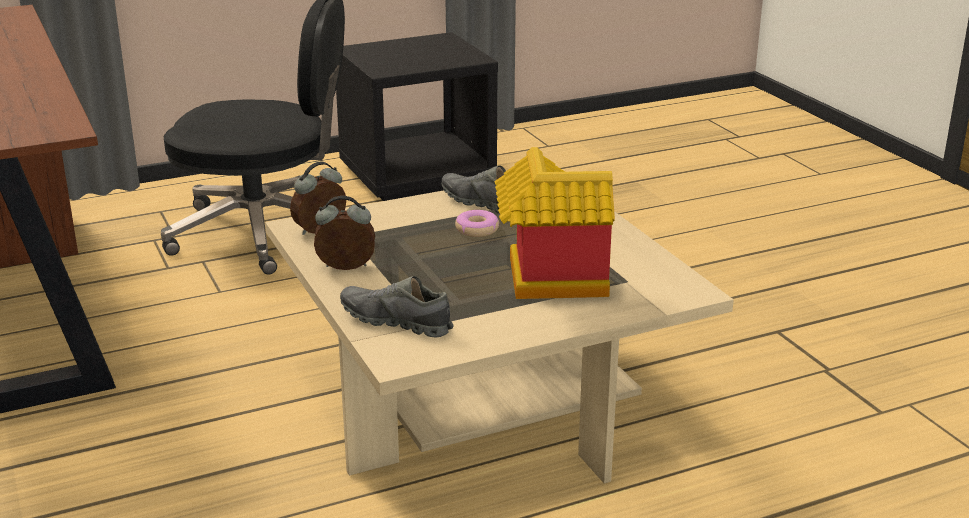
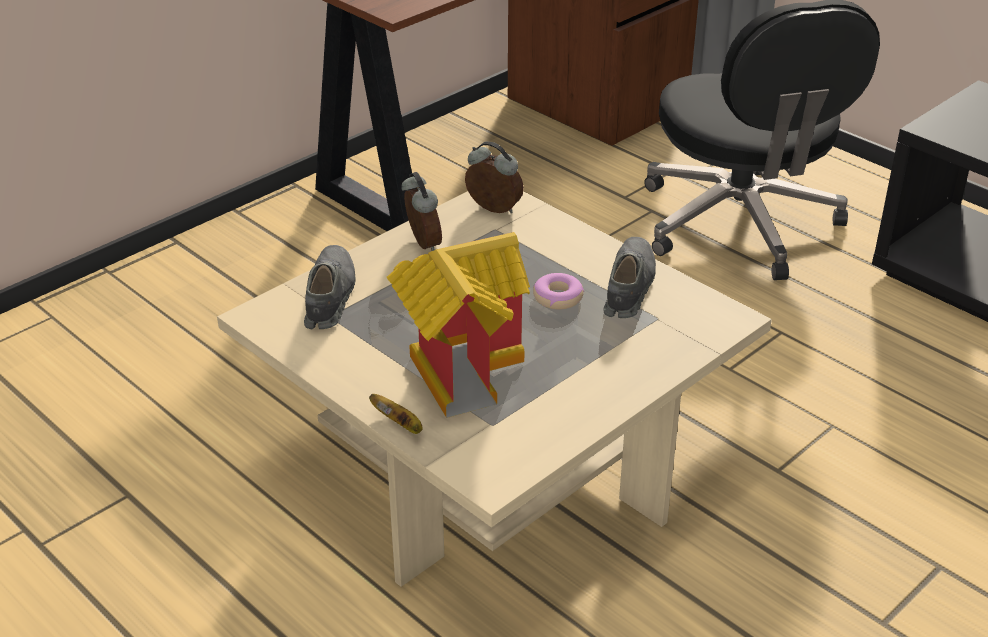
camera: 70 degrees right, 10 degrees up
none -> banana [369,394,423,434]

